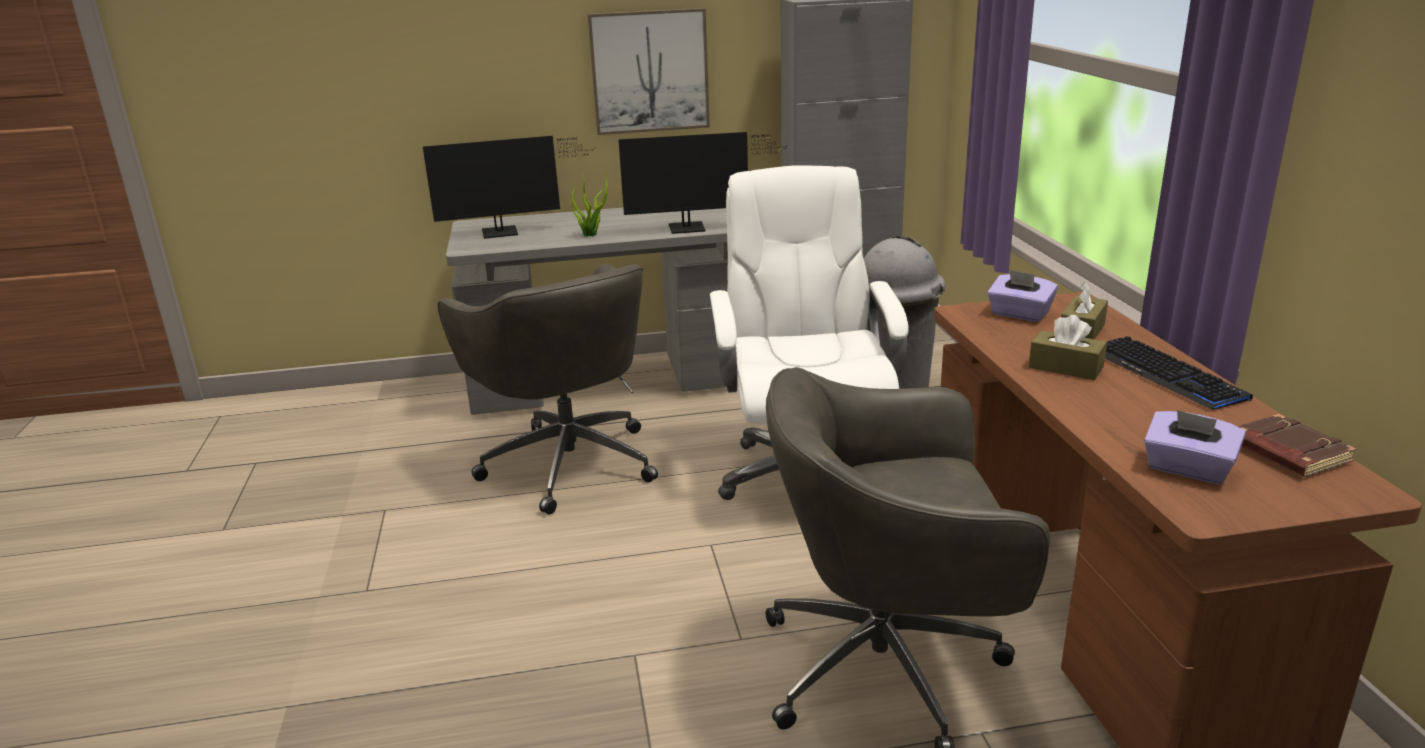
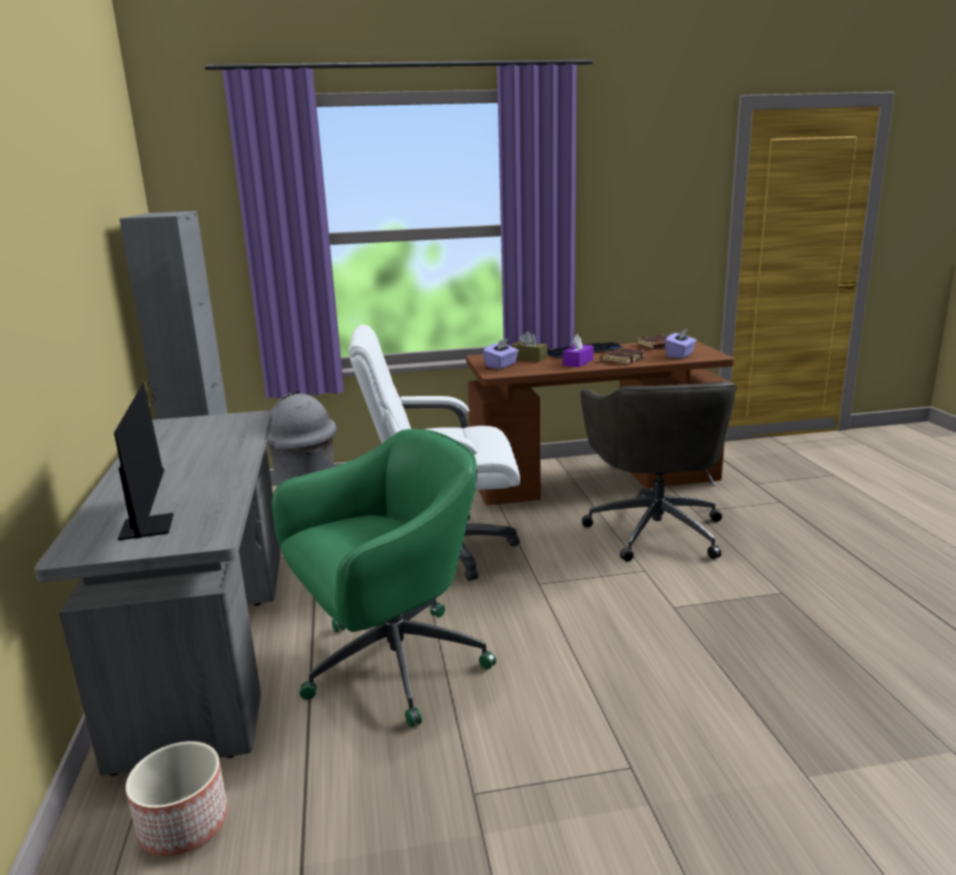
camera: 90 degrees left, 5 degrees down
grey office chair [438,264,658,515] -> green office chair [272,429,496,727]
potted plant [571,168,610,237] -> none
picture [588,8,710,135] -> none
monitor [618,132,789,234] -> none
brown tissue box [1029,315,1107,380] -> purple tissue box [563,334,594,367]
none -> planter [125,741,228,856]
none -> brown book [601,348,646,364]

